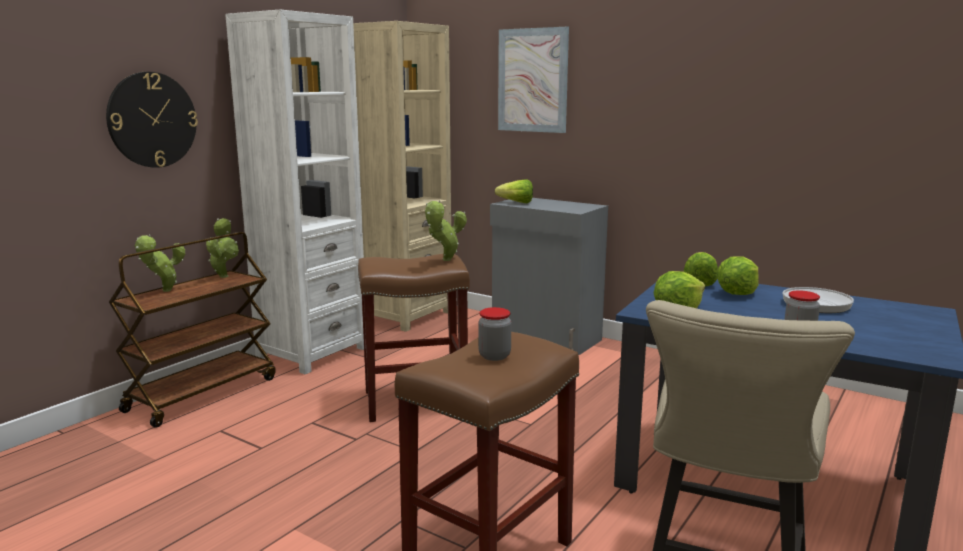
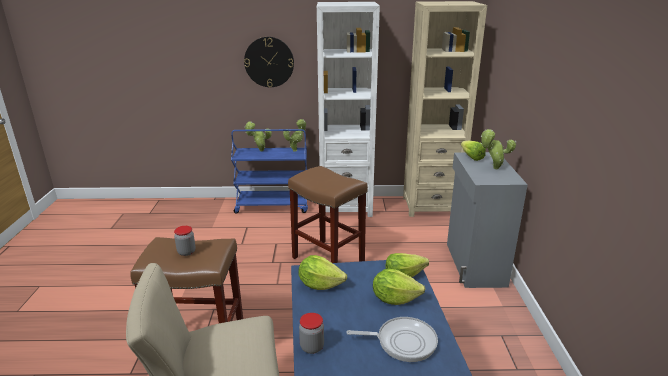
camera: 55 degrees right, 10 degrees up
brown cart [109,232,276,428] -> blue cart [231,129,308,214]
potted plant [425,200,467,261] -> potted plant moved to [480,129,516,169]
picture [498,27,569,133] -> none

